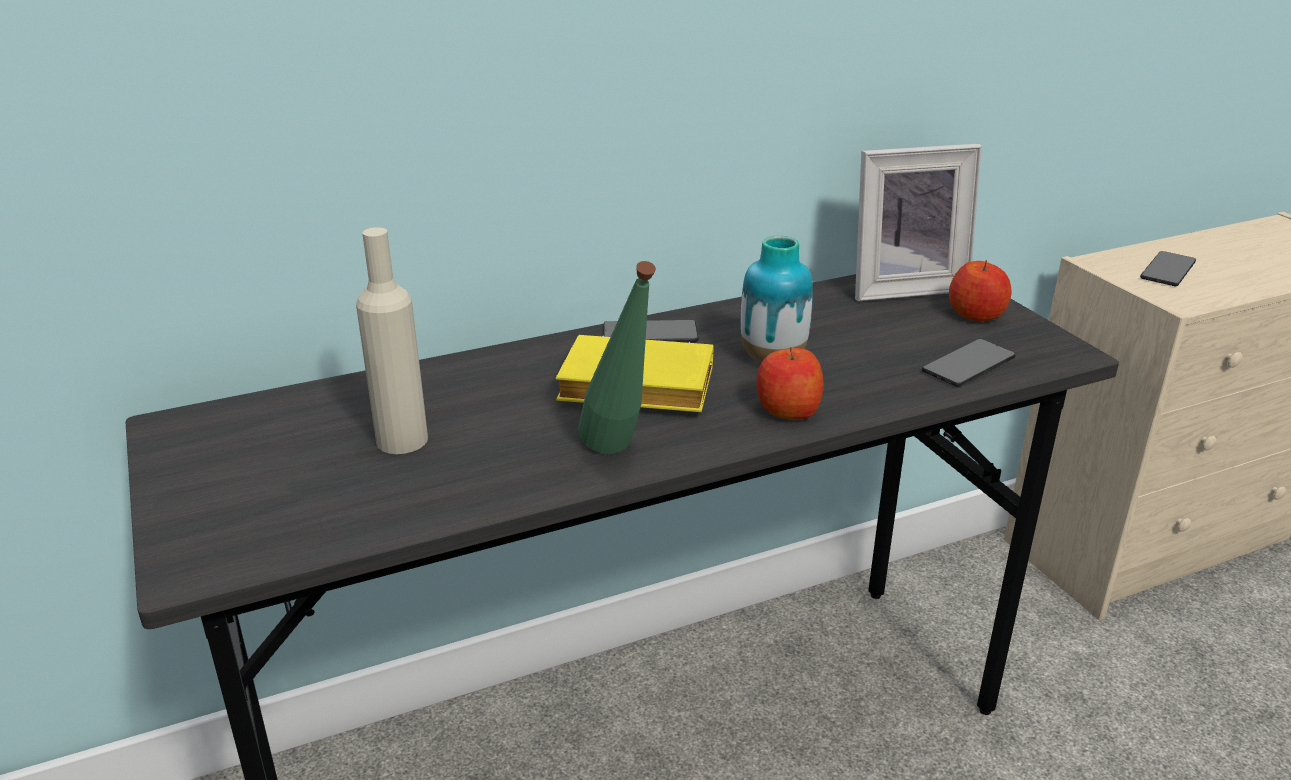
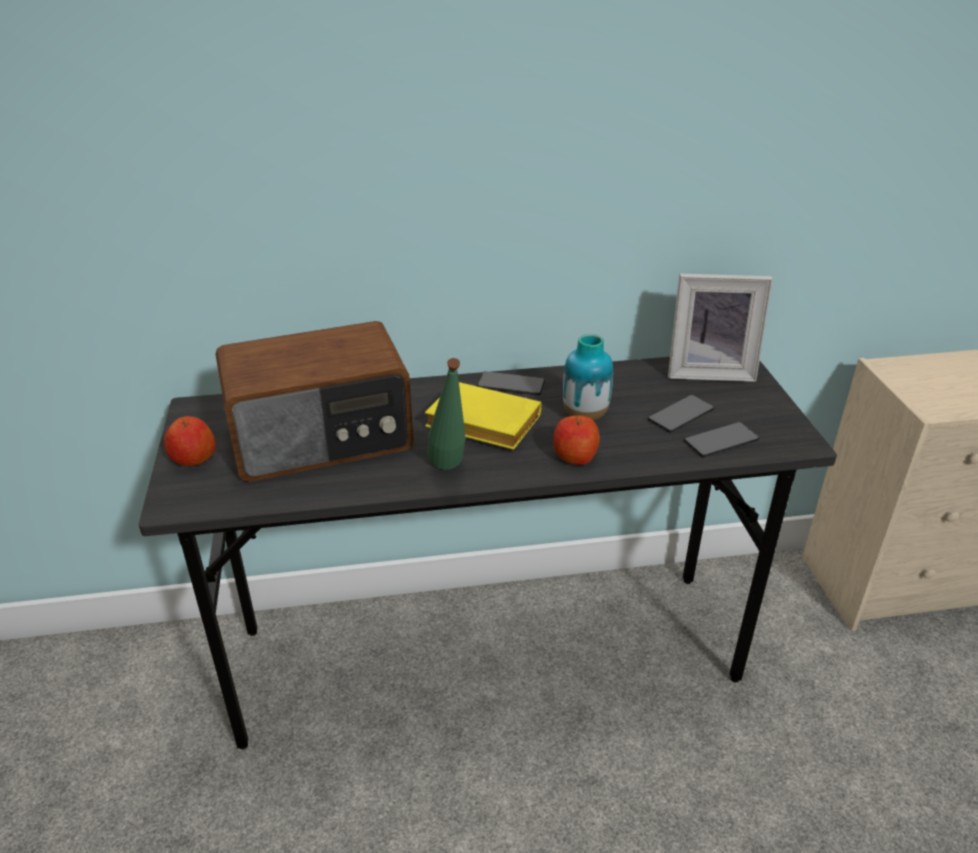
camera: 15 degrees right, 5 degrees up
beige bottle [356,227,428,454] -> radio [216,321,413,482]
apple [949,260,1012,321] -> apple moved to [164,416,216,466]
phone [1140,251,1196,286] -> phone moved to [648,395,714,433]

